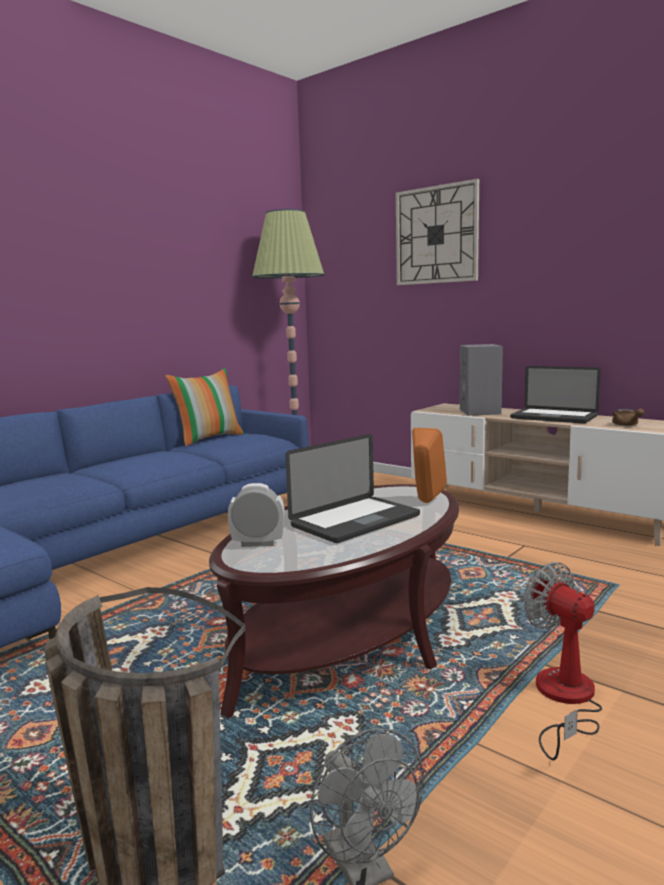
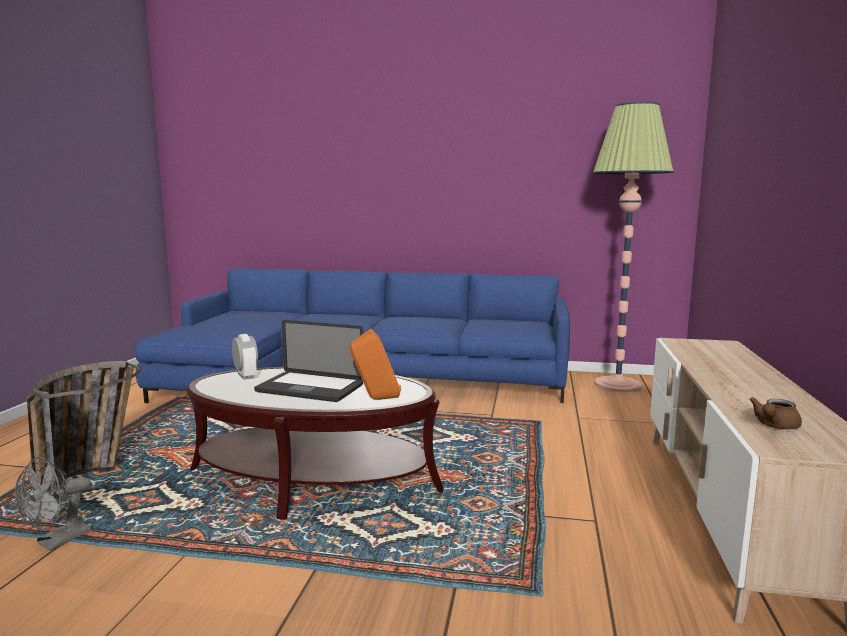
camera: 60 degrees right, 0 degrees up
pillow [165,368,244,446] -> none
wall clock [396,179,479,285] -> none
grey speaker [460,344,503,416] -> none
laptop [510,366,601,424] -> none
fan [523,562,602,760] -> none

